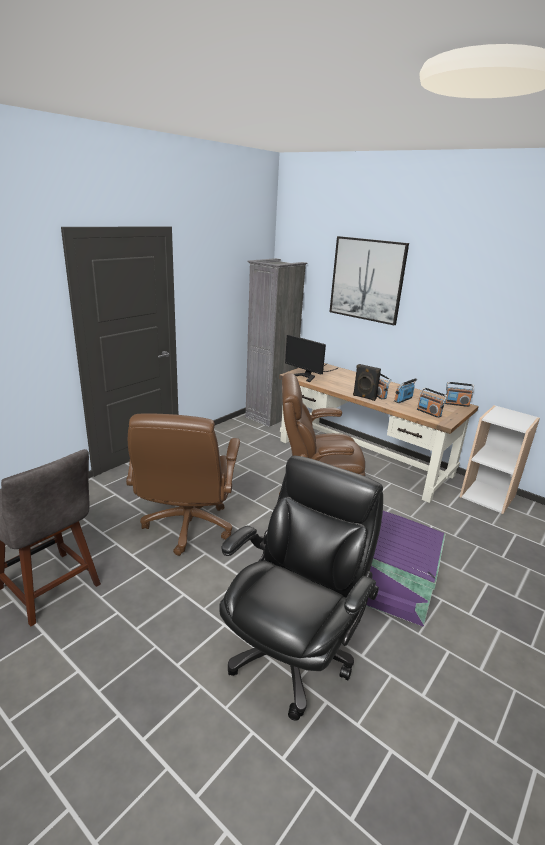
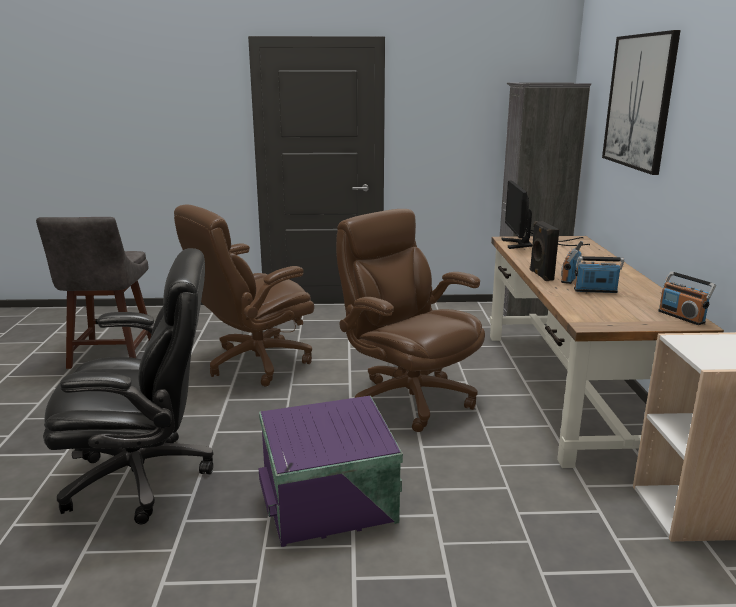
camera: 50 degrees right, 5 degrees down
radio [417,387,448,418] -> none

